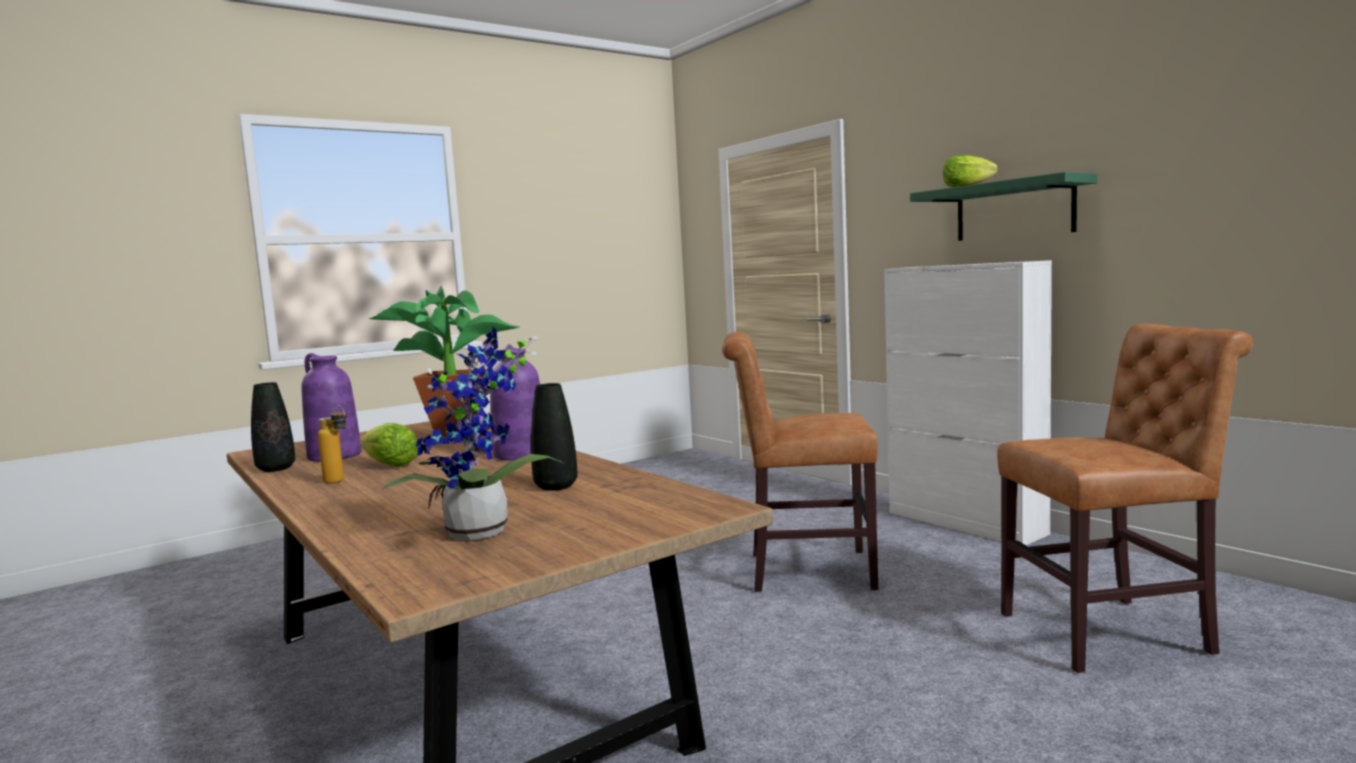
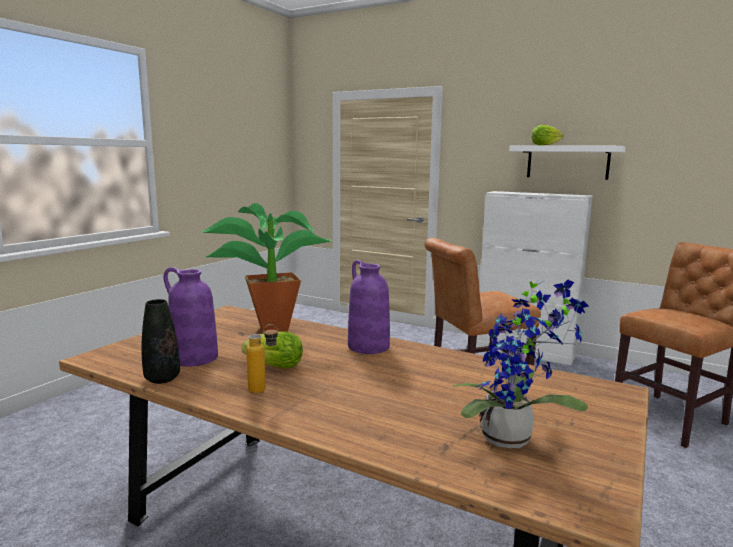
camera: 25 degrees left, 5 degrees up
black vase [531,383,578,491] -> none
green shelf [910,172,1098,241] -> white shelf [509,146,625,180]

